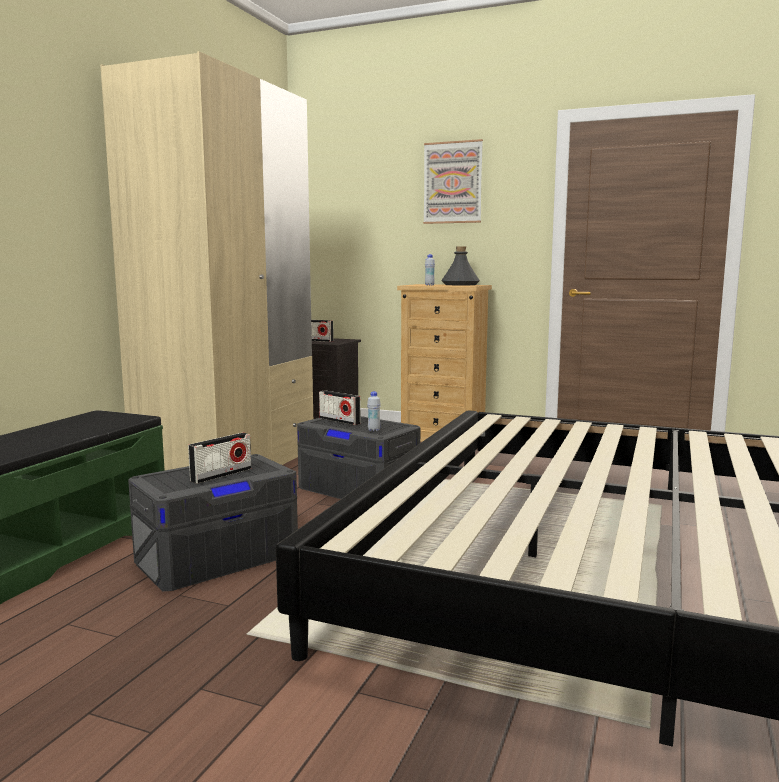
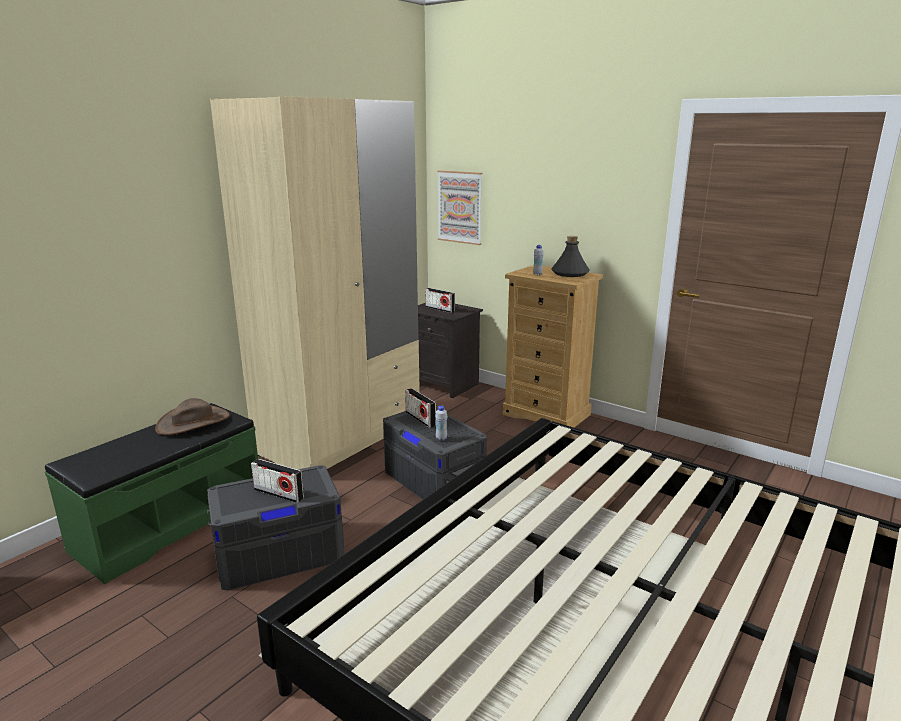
camera: 15 degrees right, 10 degrees up
radio [188,433,251,484] -> radio turned 60 degrees clockwise [251,459,304,503]
picture [423,139,483,224] -> picture moved to [437,170,482,245]
none -> brown hat [155,398,230,435]

